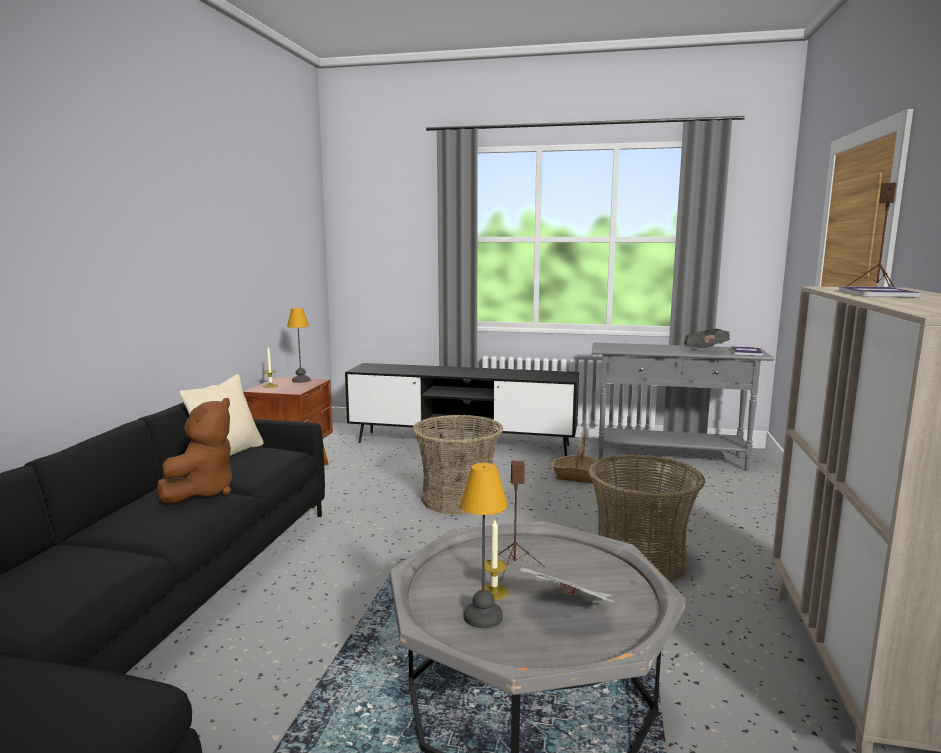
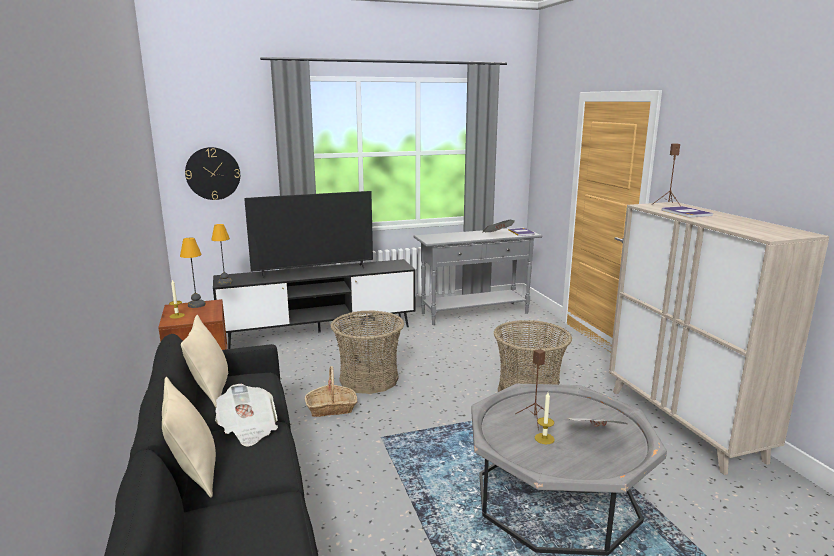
camera: 30 degrees left, 5 degrees up
brown plush toy [157,398,232,503] -> newspaper [215,384,278,447]
table lamp [460,463,508,628] -> table lamp moved to [211,224,233,285]
basket [552,433,605,483] -> basket moved to [305,366,357,417]
none -> beige pillow [162,377,216,498]
none -> wall clock [185,147,240,200]
none -> television [244,191,373,279]

